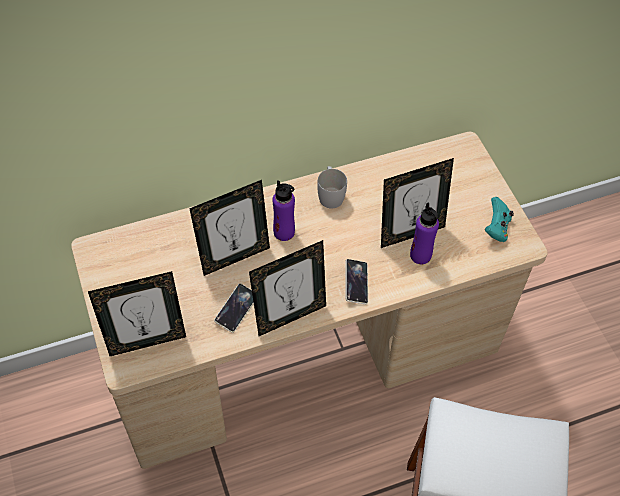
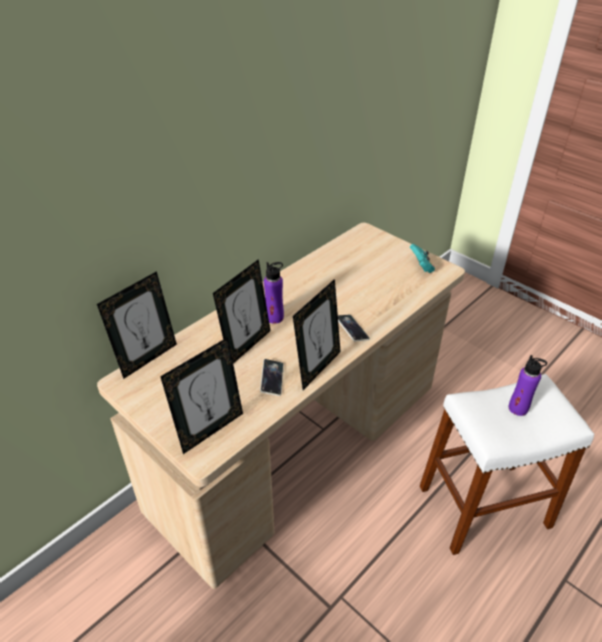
camera: 25 degrees left, 15 degrees down
white mug [317,166,347,208] -> none
picture frame [381,158,454,248] -> picture frame moved to [97,271,177,379]
purple bottle [410,202,439,264] -> purple bottle moved to [509,355,547,416]

